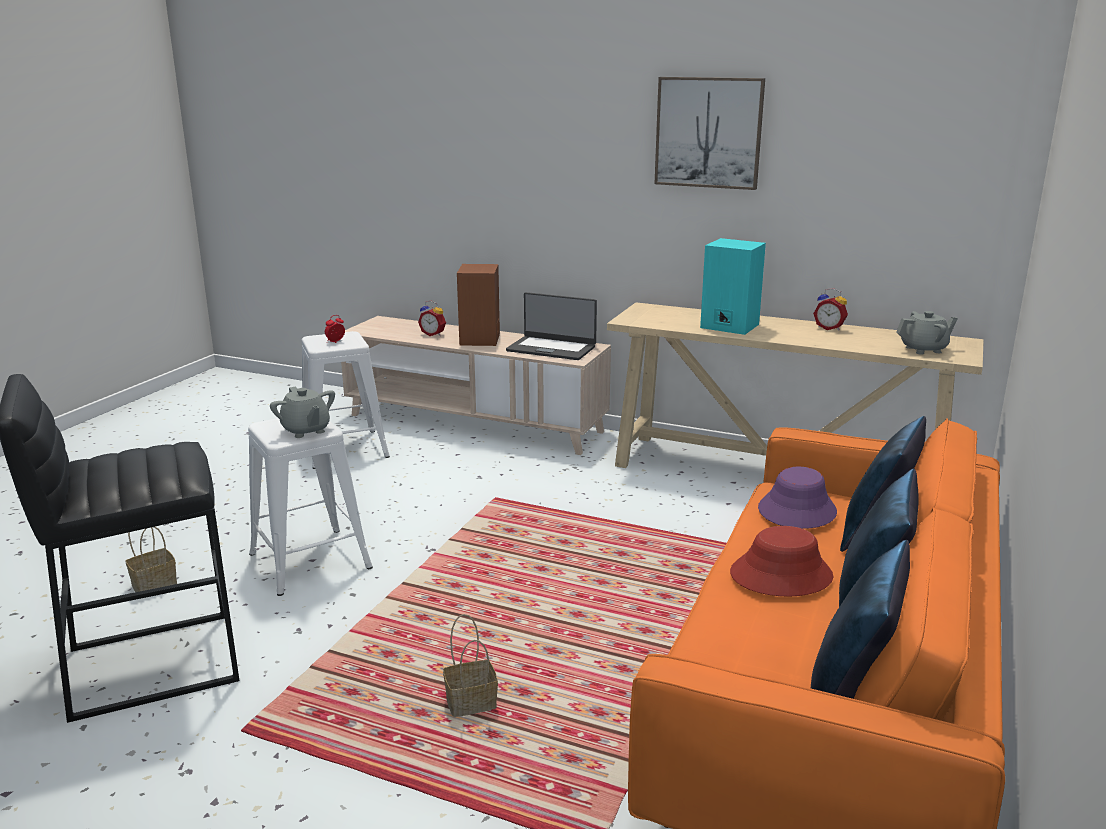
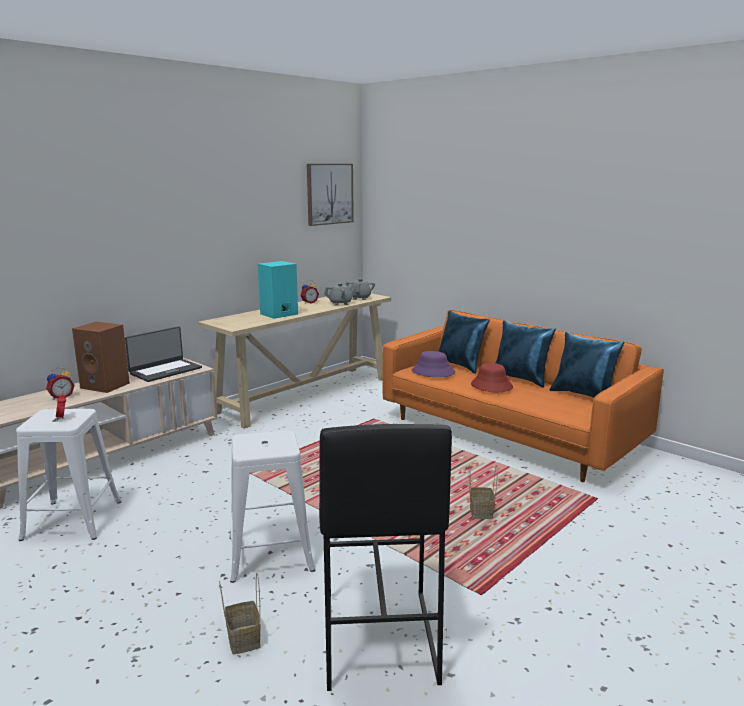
camera: 70 degrees left, 5 degrees down
grey teapot [270,386,335,438] -> grey teapot moved to [324,283,357,306]
picture [654,77,765,190] -> picture moved to [307,164,354,226]

